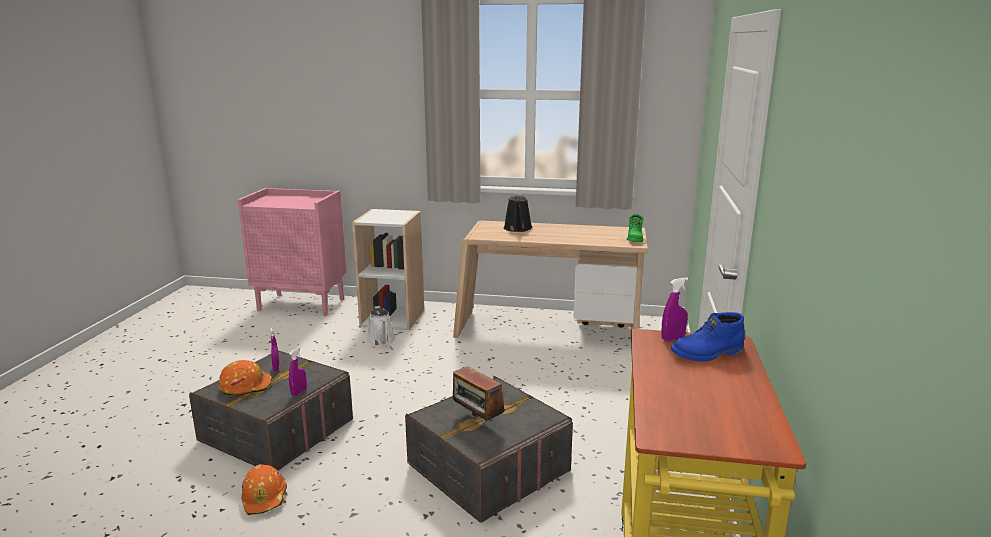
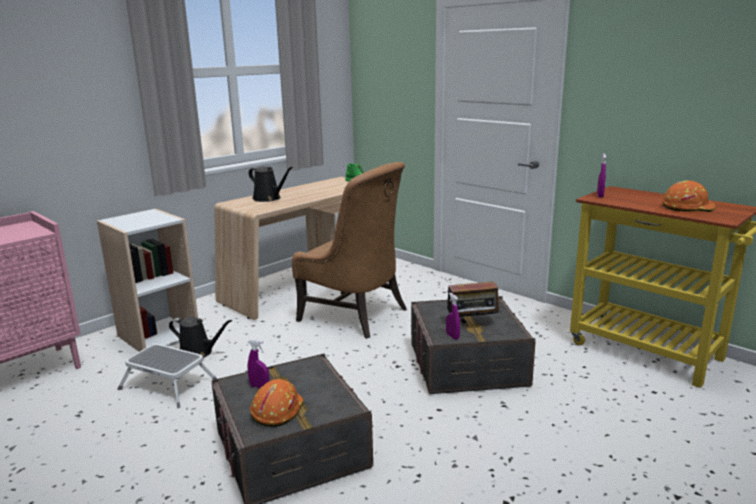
camera: 55 degrees left, 0 degrees up
orange hard hat [241,464,287,515] -> orange hard hat moved to [662,180,716,212]
purple spray bottle [289,347,307,396] -> purple spray bottle moved to [446,293,460,340]
white watering can [366,305,396,346] -> black watering can [169,317,232,358]
blue boot [671,312,745,362] -> none
none -> grey step ladder [118,344,217,408]
none -> brown chair [292,162,407,339]

